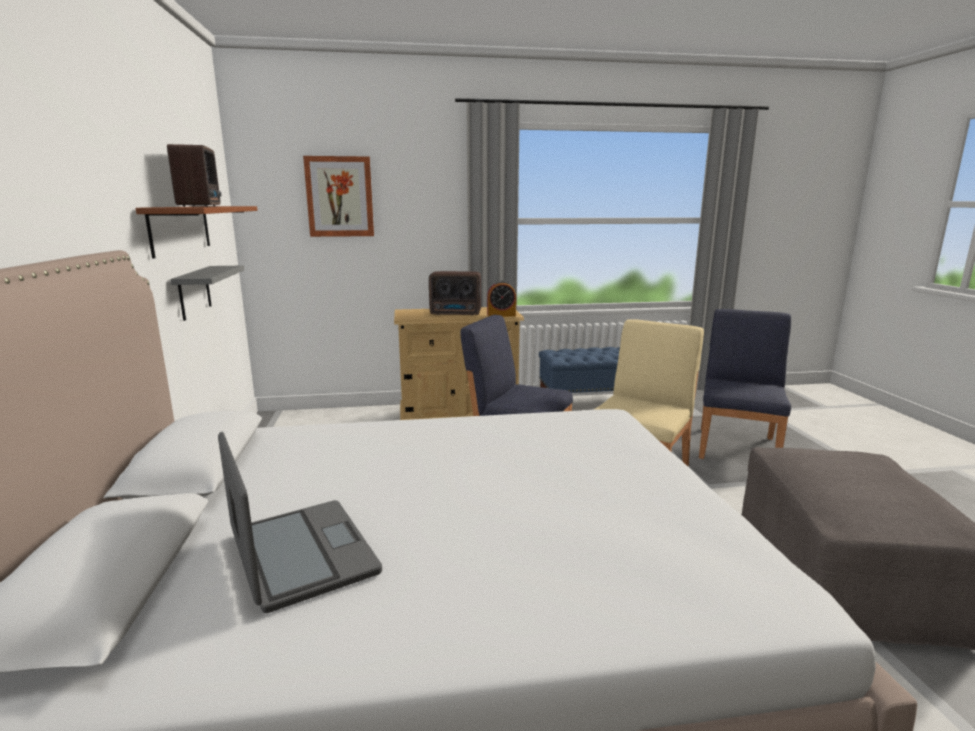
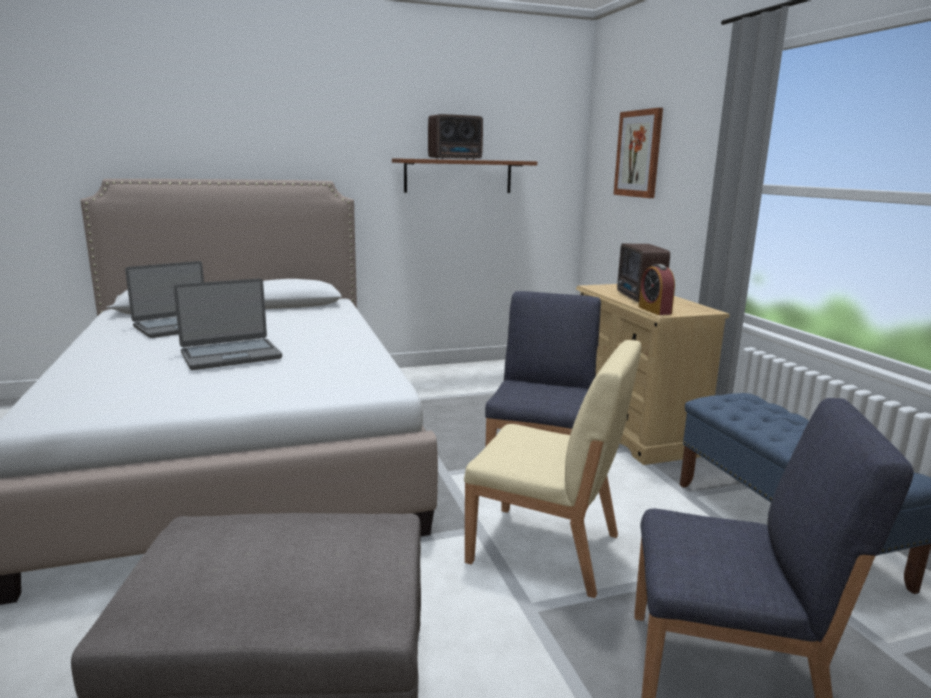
camera: 80 degrees right, 0 degrees up
grey shelf [170,266,244,321] -> none
none -> laptop [174,278,282,370]

